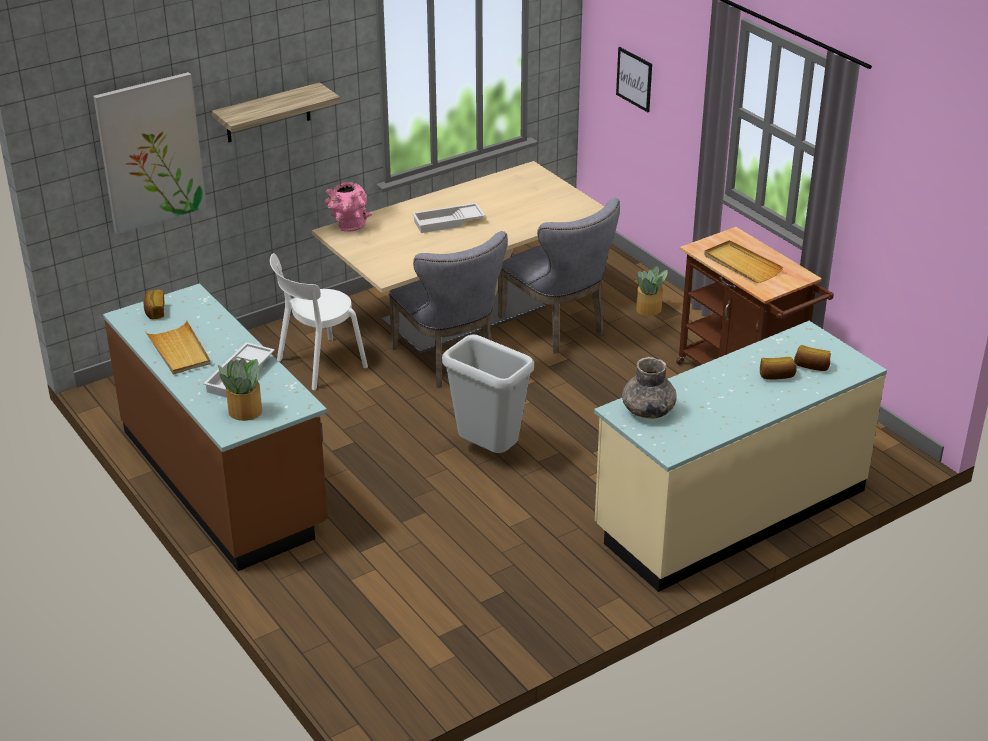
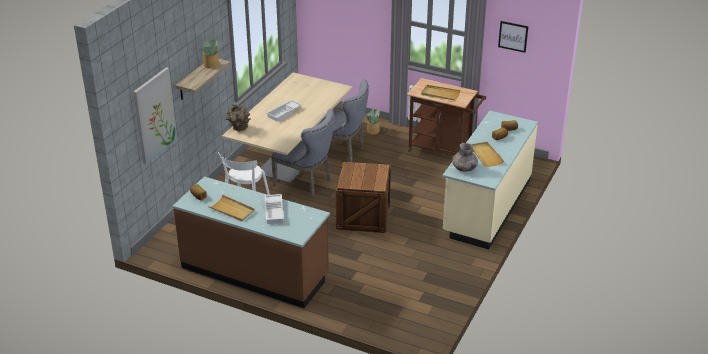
camera: 30 degrees left, 0 degrees up
potted plant [218,358,262,421] -> potted plant moved to [201,39,219,68]
pink vase [324,182,372,232] -> brown vase [226,105,250,132]
grey trash can [442,334,534,453] -> crate [336,162,391,233]
picture [616,47,652,112] -> picture moved to [498,21,528,53]
none -> beige tray [472,142,504,167]

